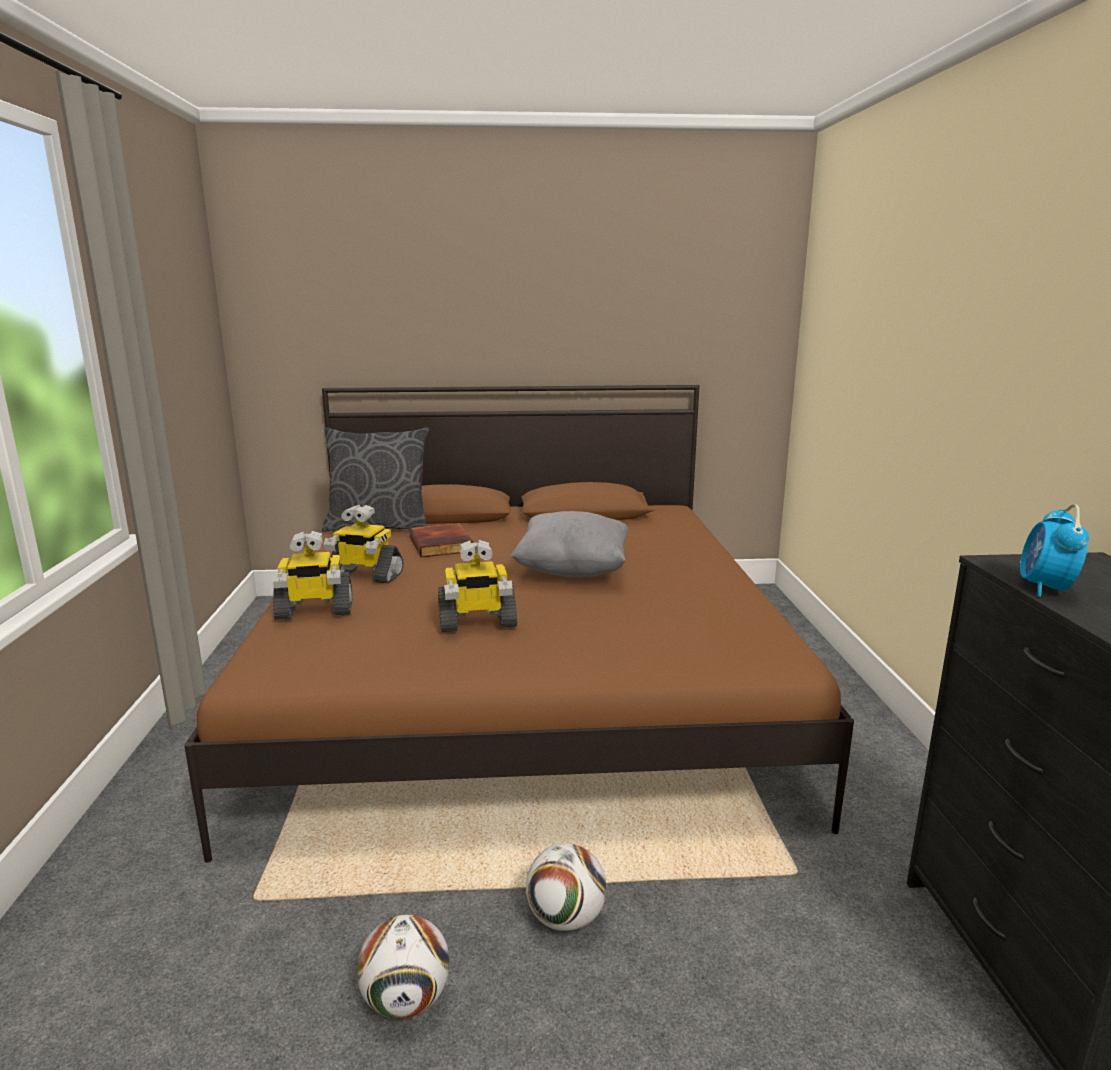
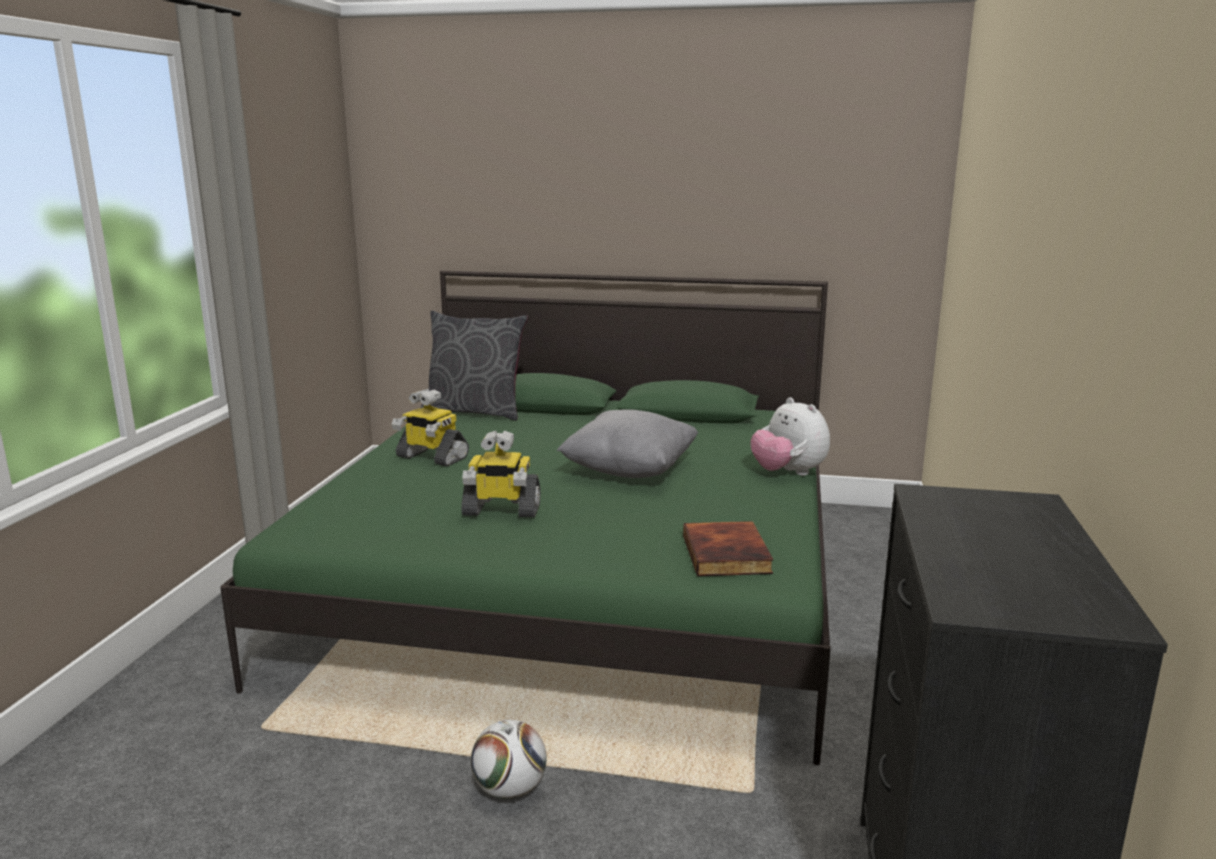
camera: 15 degrees right, 0 degrees up
brown bed [184,385,854,863] -> green bed [220,271,831,765]
toy robot [273,531,353,620] -> none
football [357,915,450,1019] -> none
book [410,523,474,557] -> book moved to [683,521,773,576]
alarm clock [1020,504,1089,597] -> none
none -> plush toy [750,397,830,476]

